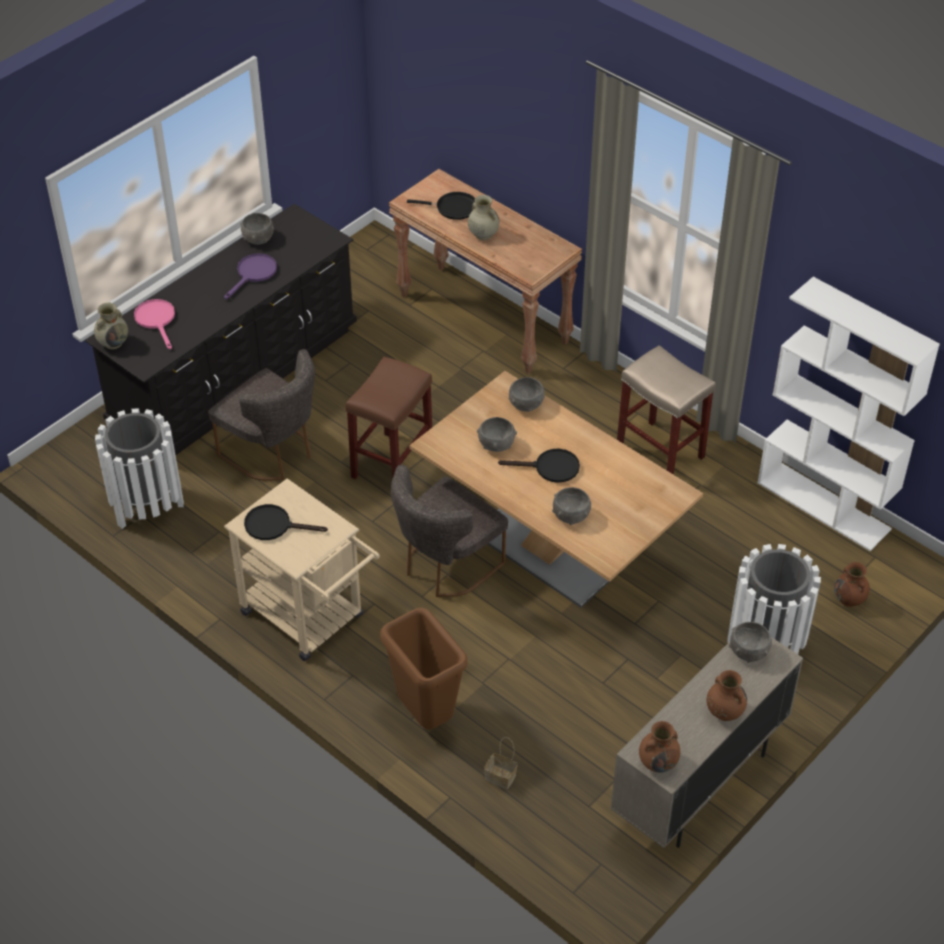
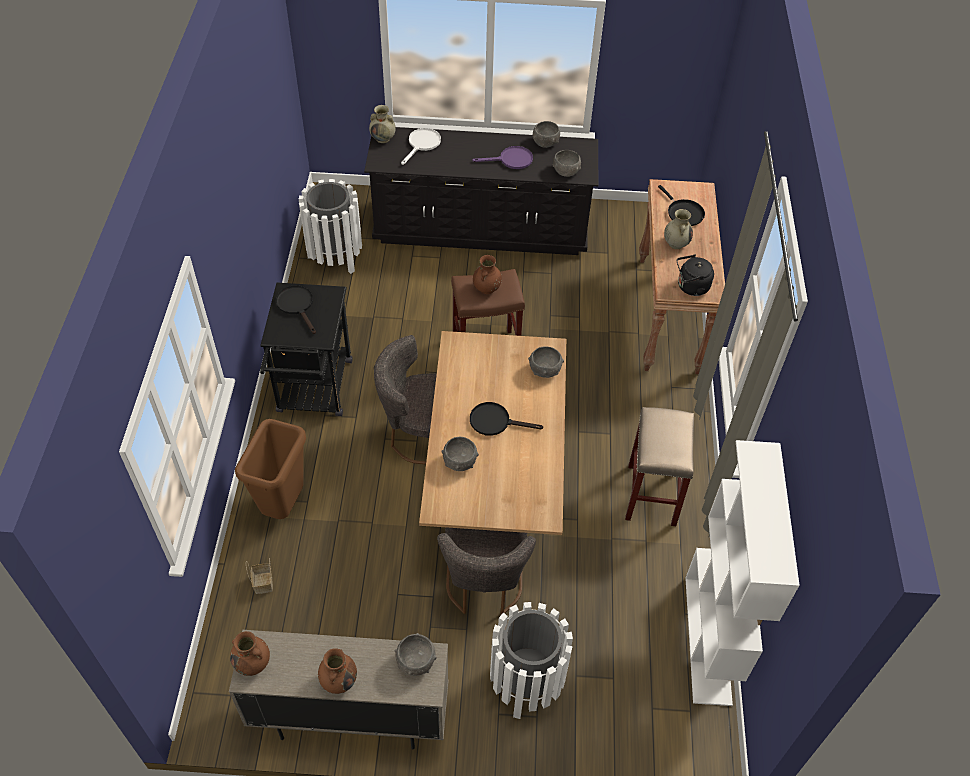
camera: 50 degrees right, 5 degrees up
pink frying pan [134,299,175,349] -> white frying pan [401,128,441,165]
grey chair [208,349,315,481] -> grey chair moved to [437,527,536,615]
beige cart [224,478,380,661] -> black cart [260,283,353,416]
grey bowl [477,417,517,452] -> grey bowl moved to [553,150,581,177]
black frying pan [498,449,580,483] -> black frying pan turned 135 degrees clockwise [470,402,543,436]
brown vase [834,562,870,607] -> brown vase moved to [473,255,502,294]
none -> black kettle [677,255,714,296]

